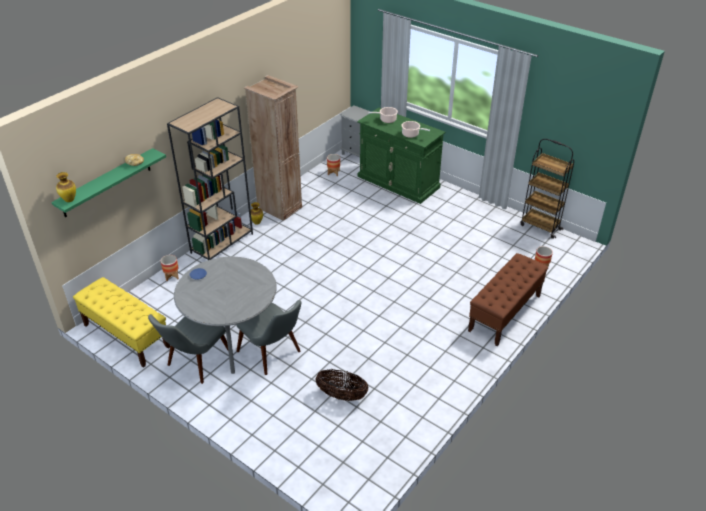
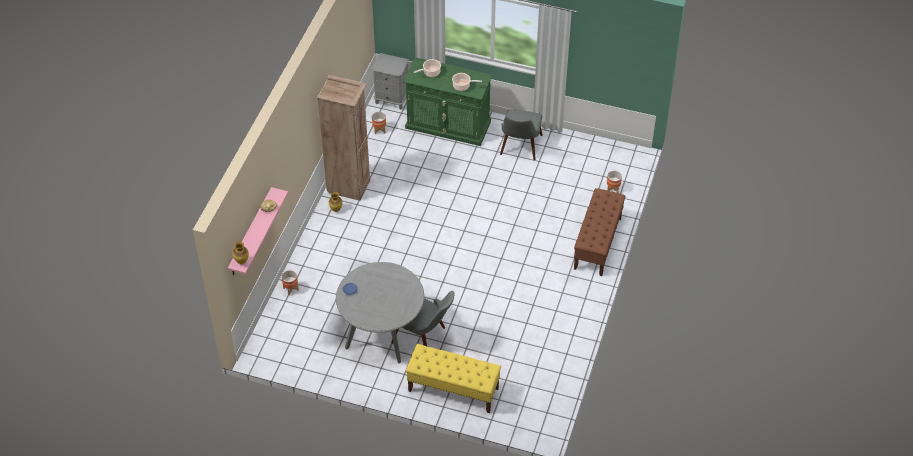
camera: 20 degrees left, 10 degrees up
green shelf [51,148,166,217] -> pink shelf [228,187,288,275]
yellow bench [73,277,170,368] -> yellow bench moved to [406,344,501,413]
grey chair [148,314,228,384] -> grey chair moved to [500,109,543,160]
bookcase [167,97,253,260] -> none
basket [315,369,368,401] -> none
brown cart [520,139,574,239] -> none

